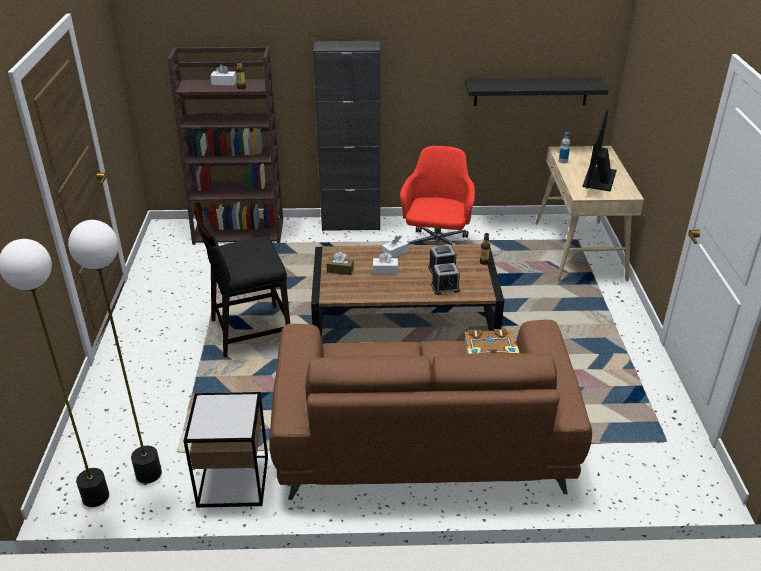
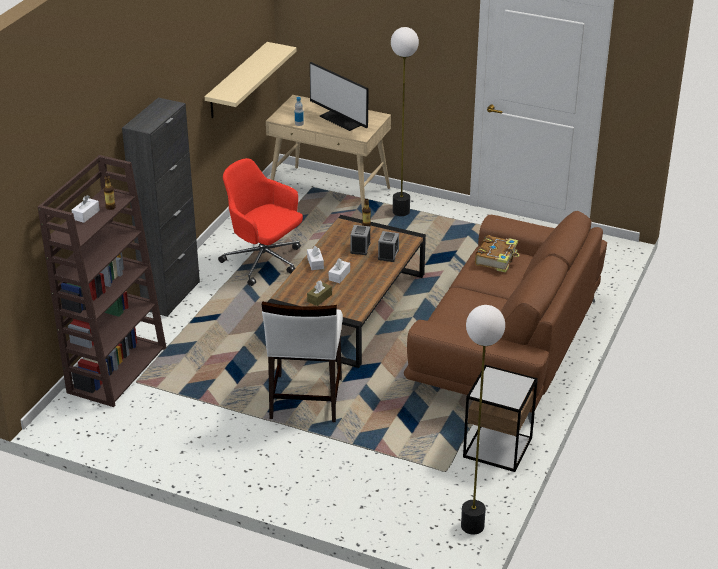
camera: 65 degrees left, 0 degrees up
floor lamp [68,220,162,484] -> floor lamp moved to [391,27,419,216]
black chair [194,202,290,357] -> white chair [262,301,343,422]
black shelf [465,77,609,106] -> beige shelf [205,42,297,118]

